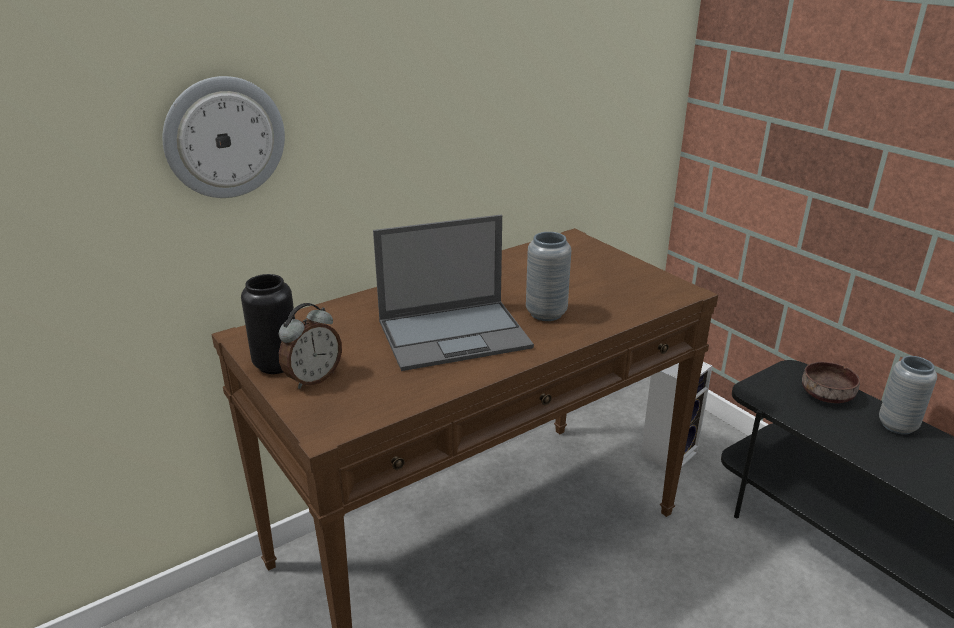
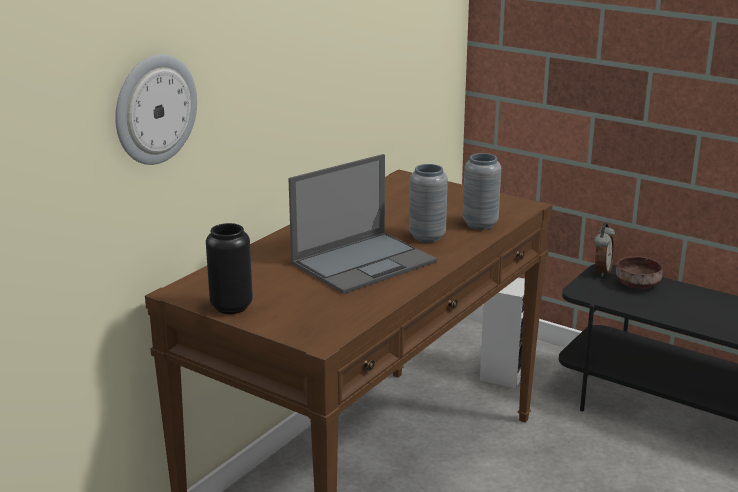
camera: 20 degrees left, 5 degrees down
alarm clock [279,303,342,389] -> alarm clock moved to [594,223,615,277]
grey vase [879,356,937,435] -> grey vase moved to [463,153,501,230]

